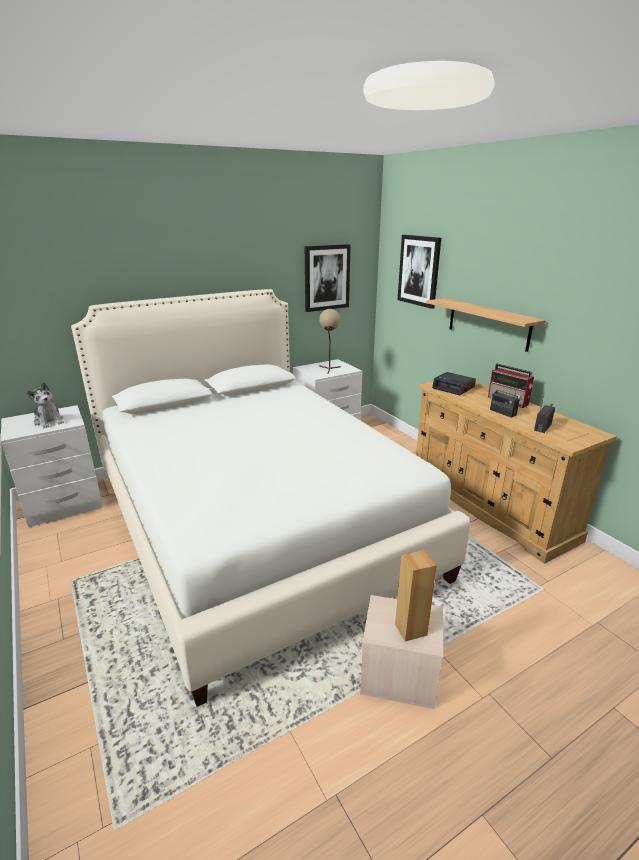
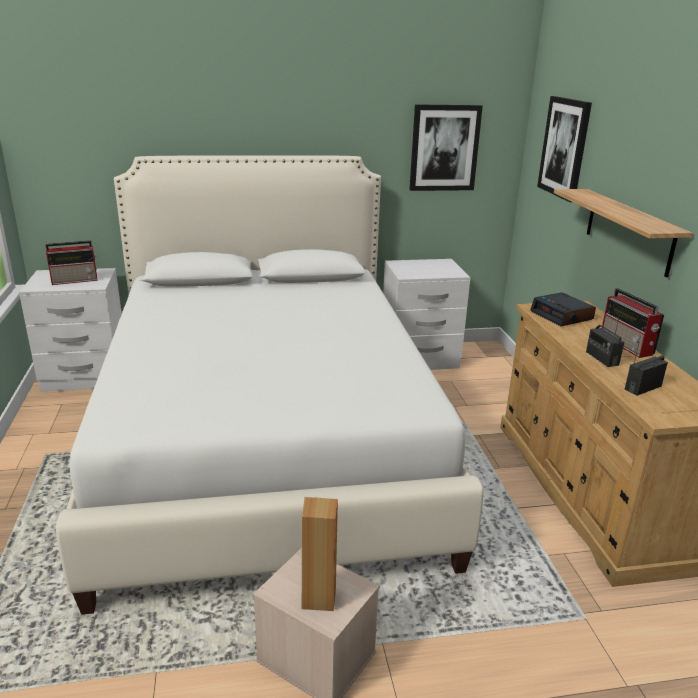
camera: 20 degrees right, 0 degrees up
plush toy [26,382,64,428] -> radio [45,241,98,285]
beige table lamp [319,309,341,374] -> none

